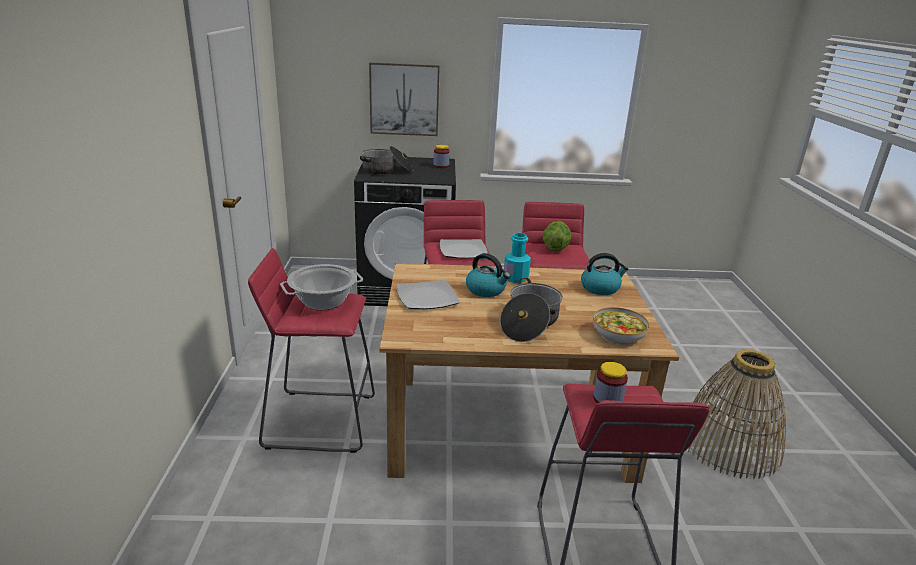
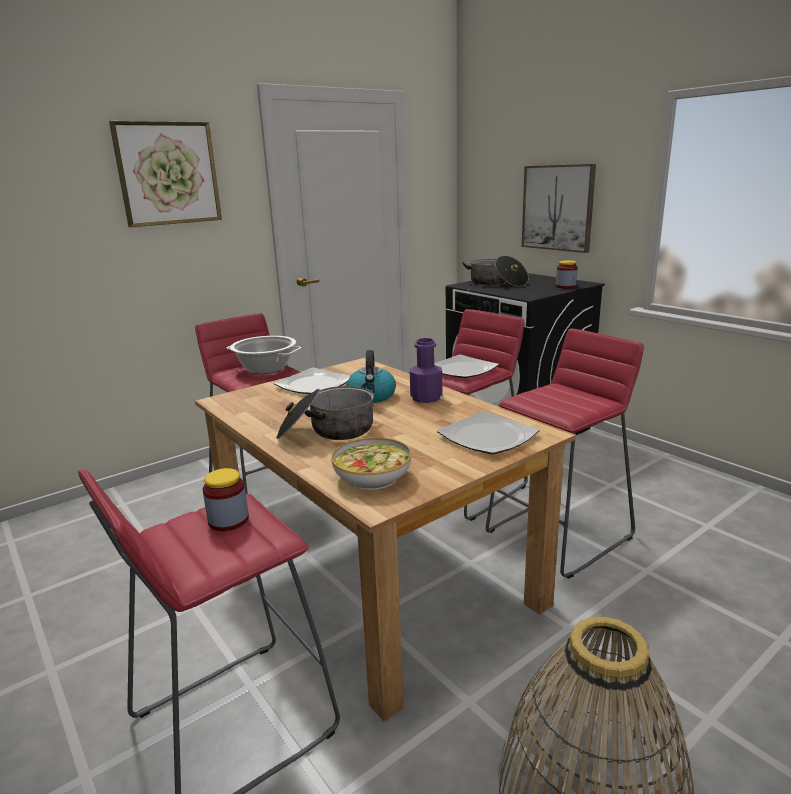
camera: 55 degrees right, 5 degrees down
turquoise bottle [504,233,531,283] -> purple bottle [409,338,442,403]
lettuce [542,221,571,252] -> none
kettle [581,253,629,295] -> plate [437,411,540,454]
none -> picture [109,121,222,227]

